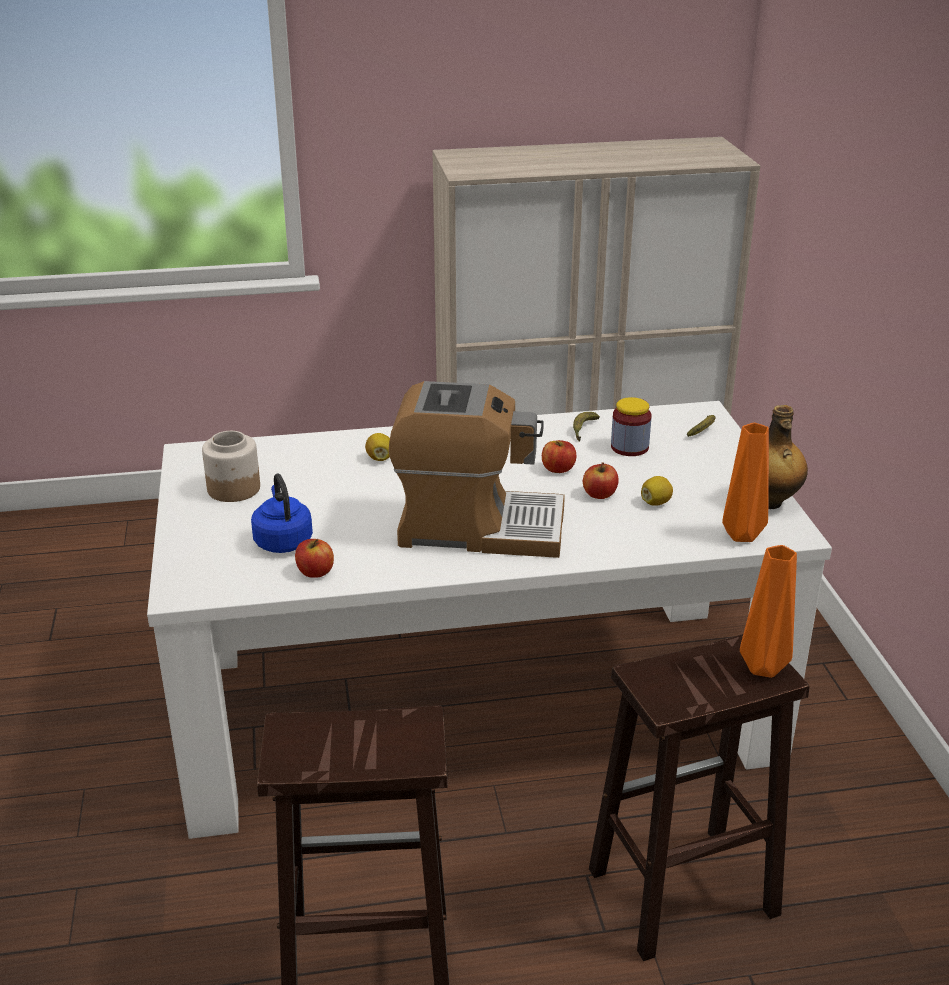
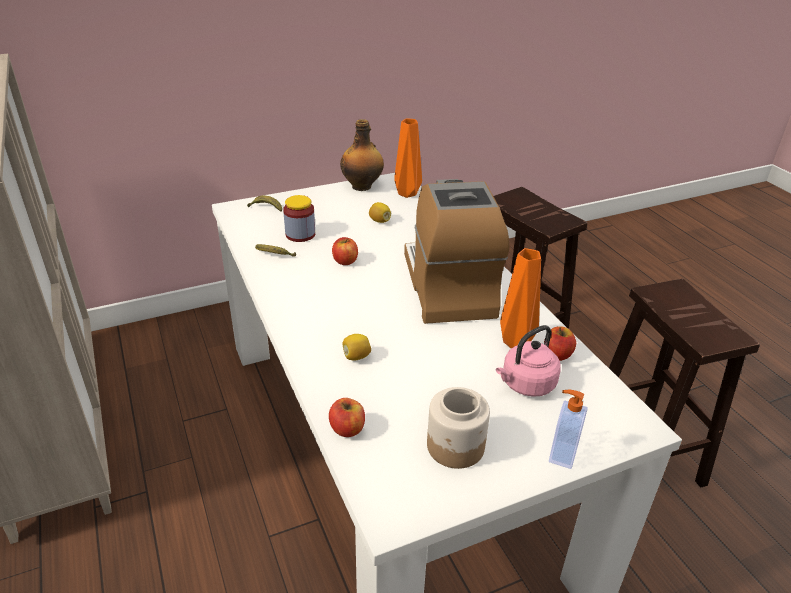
camera: 105 degrees left, 5 degrees up
blue kettle [251,474,313,553] -> pink kettle [496,325,561,397]
apple [583,462,619,499] -> apple moved to [329,398,365,437]
orange vase [740,545,797,678] -> orange vase moved to [500,248,541,348]
none -> soap dispenser [549,390,588,469]

